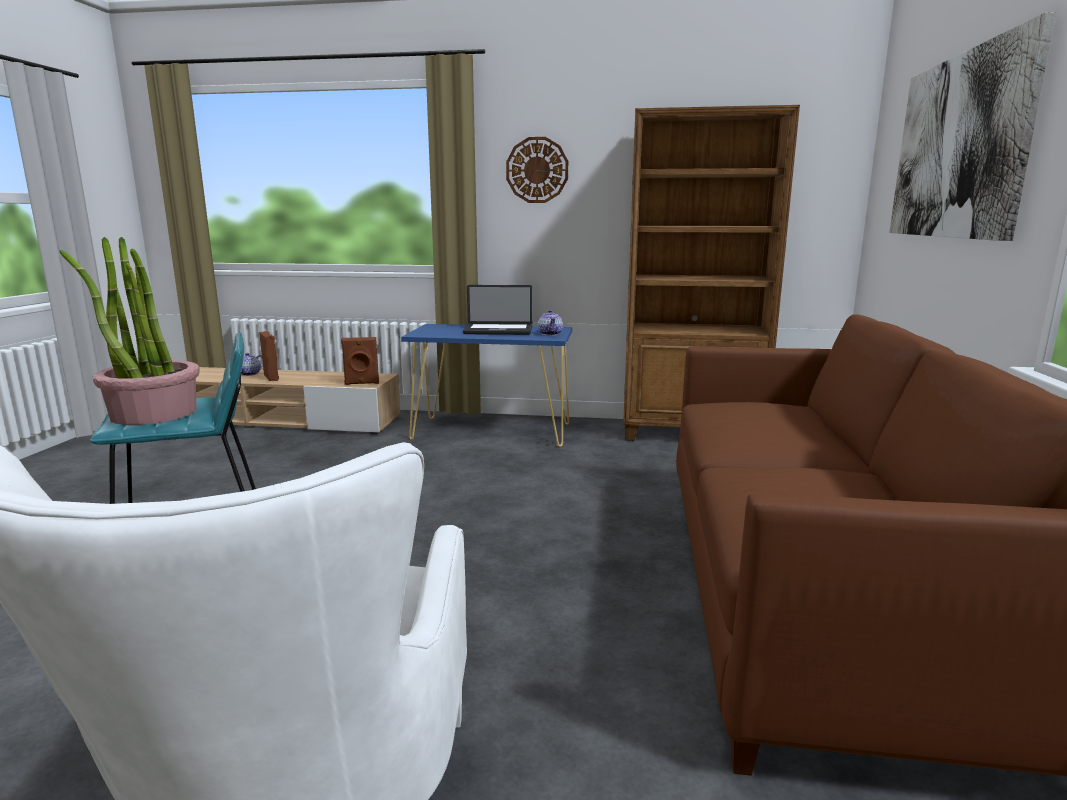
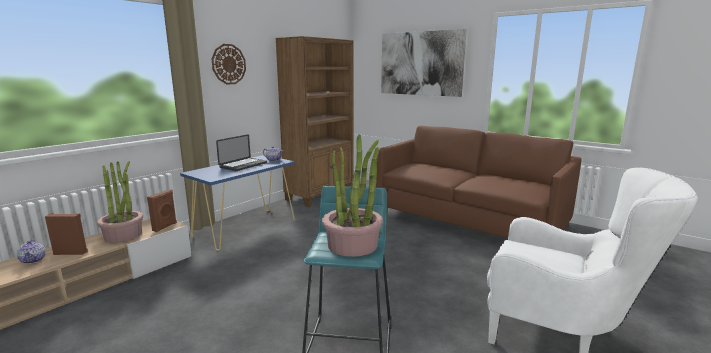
camera: 60 degrees left, 0 degrees up
none -> potted plant [97,161,143,242]

